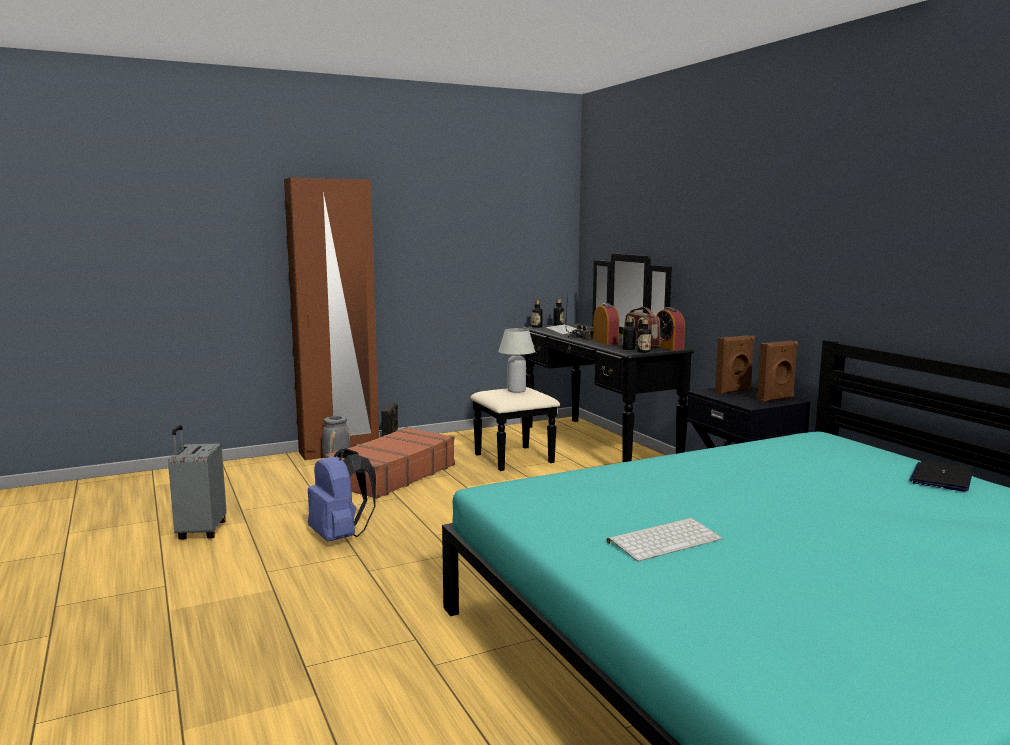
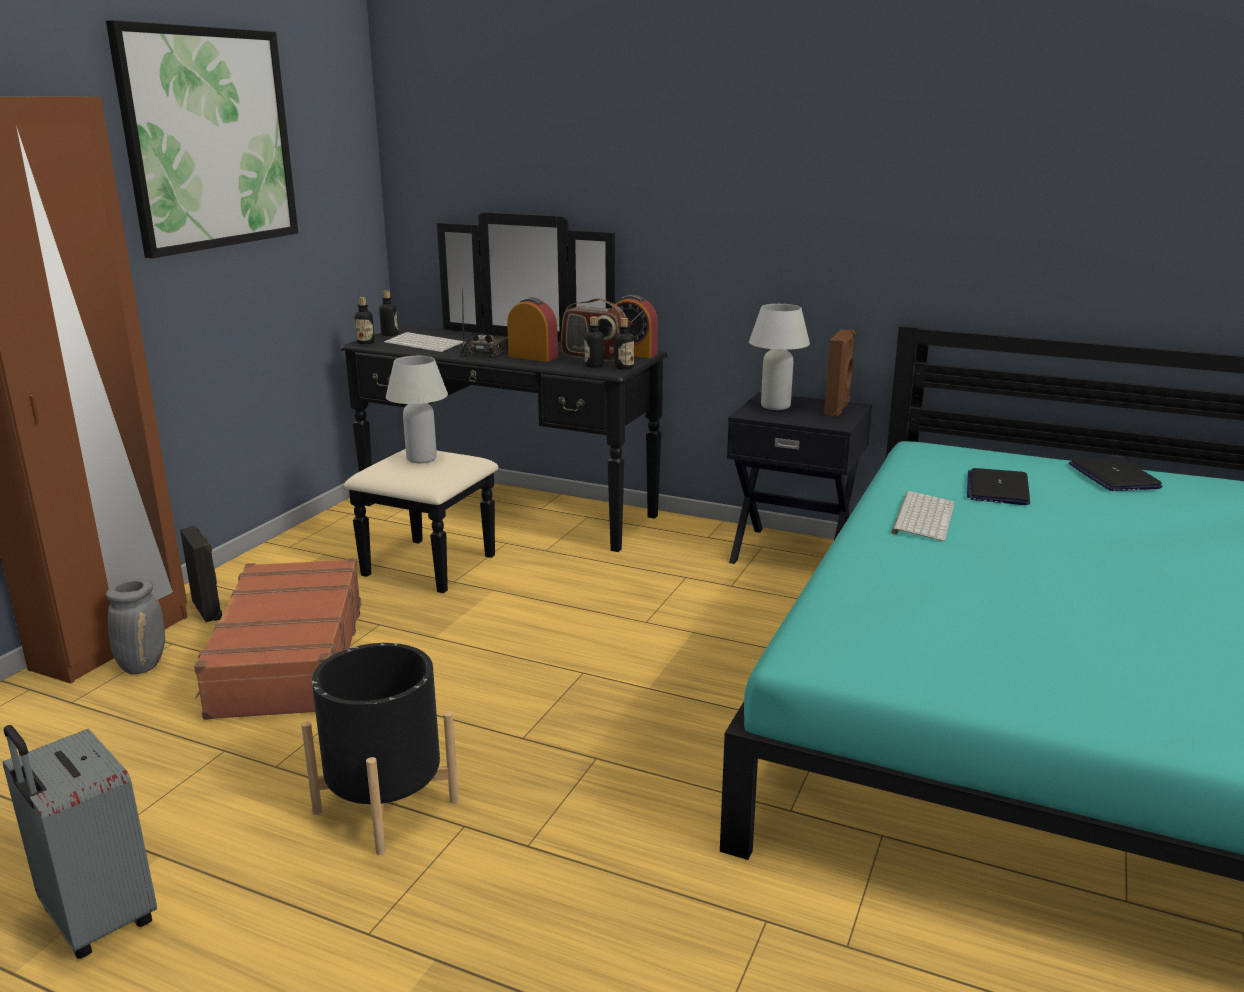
camera: 40 degrees left, 10 degrees up
blue backpack [308,448,376,542] -> black planter [301,643,459,855]
keyboard [607,518,723,561] -> keyboard moved to [891,491,955,541]
brown speaker [715,335,755,394] -> white table lamp [749,304,810,410]
none -> picture [106,20,298,258]
none -> laptop [967,468,1030,505]

